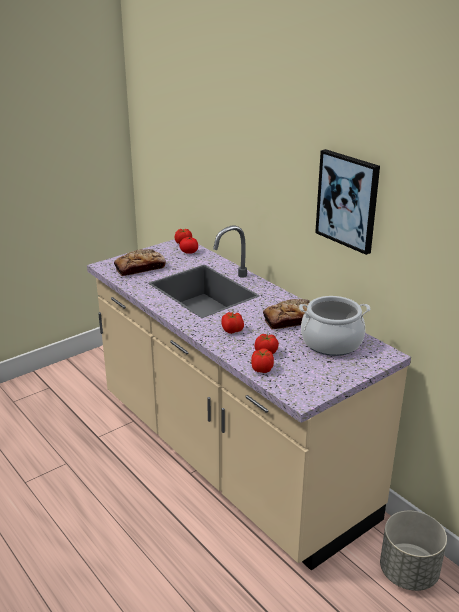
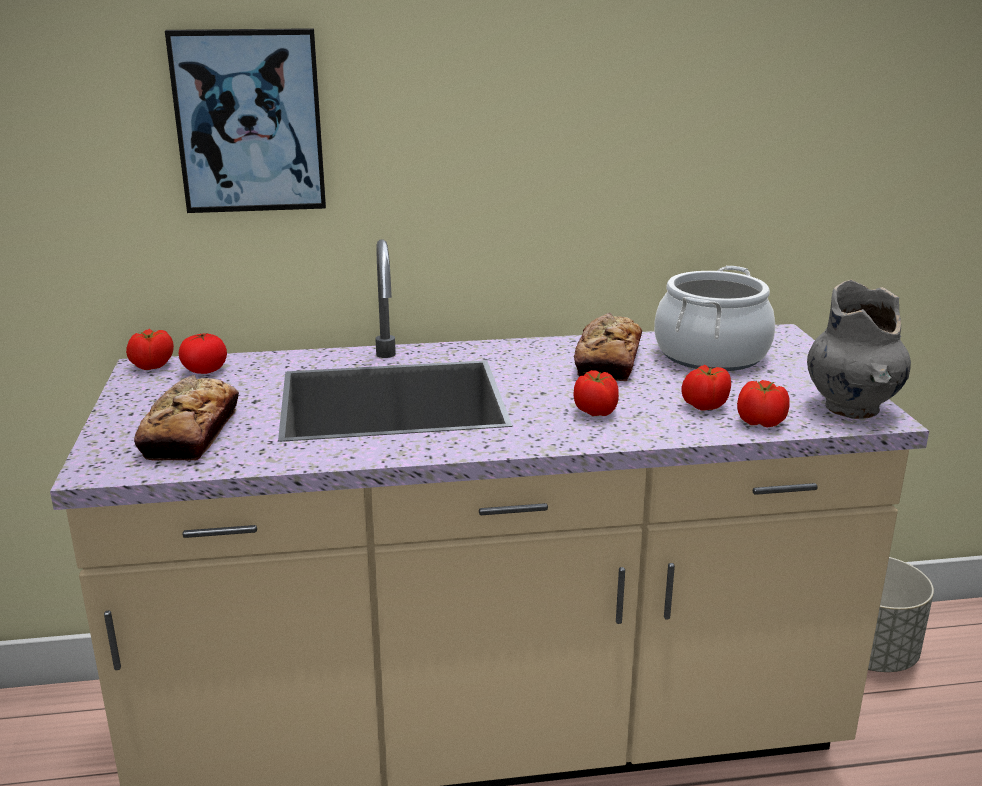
camera: 60 degrees left, 5 degrees down
picture [315,149,380,255] -> picture moved to [165,28,326,213]
none -> grey vase [807,280,911,419]

